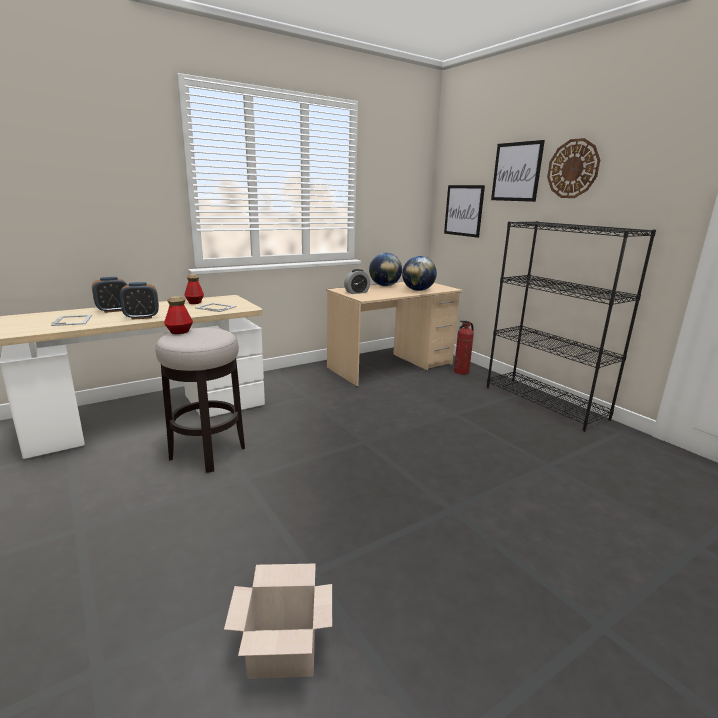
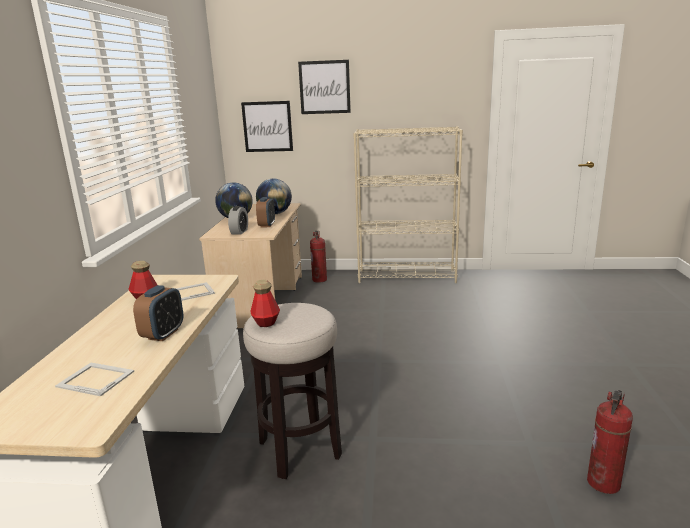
camera: 50 degrees left, 0 degrees up
alarm clock [92,277,127,313] -> alarm clock moved to [256,197,275,227]
cardboard box [224,564,332,679] -> fire extinguisher [587,390,633,494]
black bookcase [487,221,656,432] -> beige bookcase [353,126,463,283]
wall clock [547,138,600,198] -> none

